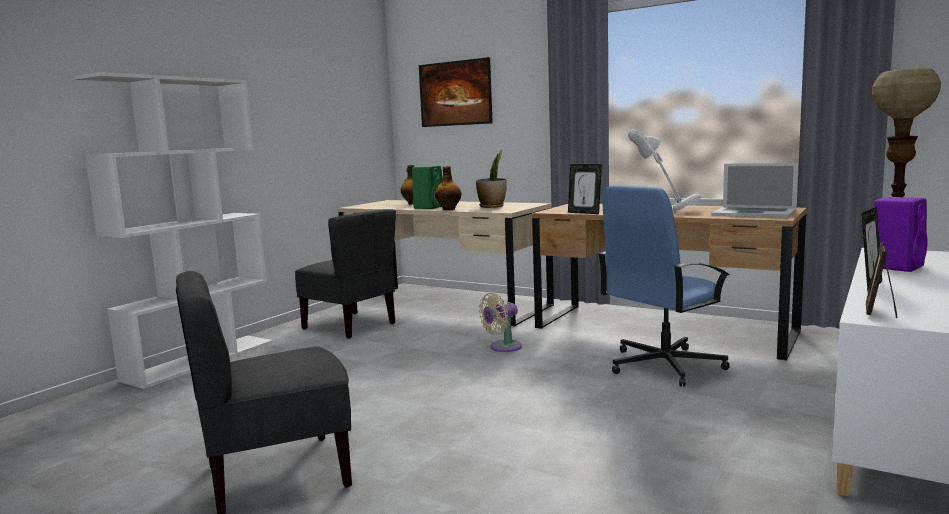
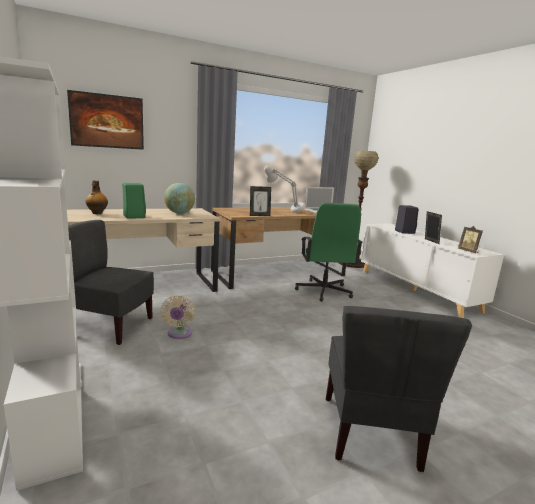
camera: 60 degrees left, 5 degrees up
grey chair [295,209,396,339] -> grey chair turned 150 degrees counterclockwise [68,220,154,345]
bottle [435,166,461,210] -> none
potted plant [476,149,507,208] -> globe [164,183,195,214]
beige fan [479,293,522,352] -> beige fan moved to [161,295,195,339]
blue office chair [597,185,730,387] -> green office chair [295,203,363,301]
purple speaker [874,197,927,272] -> black speaker [395,205,418,234]

